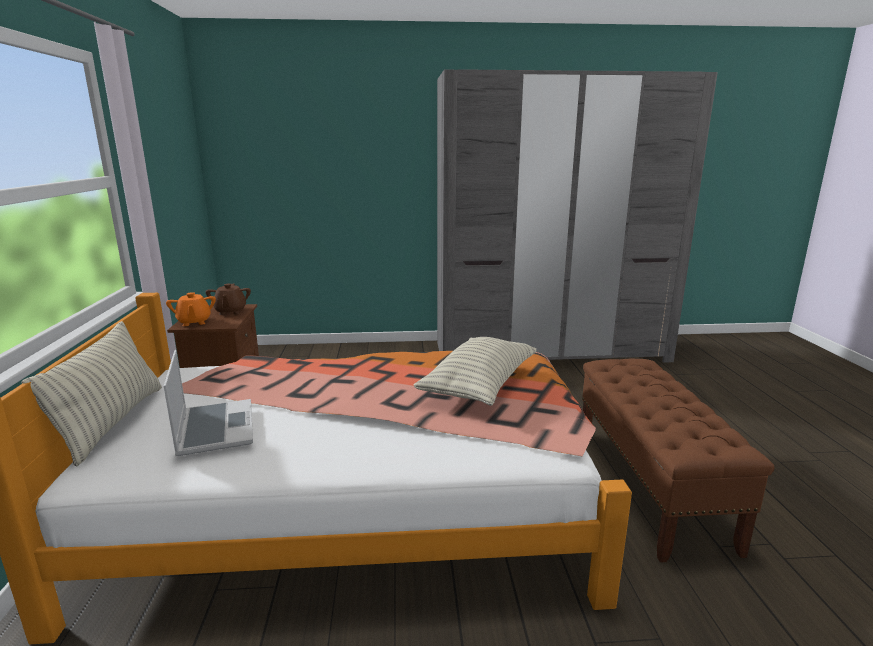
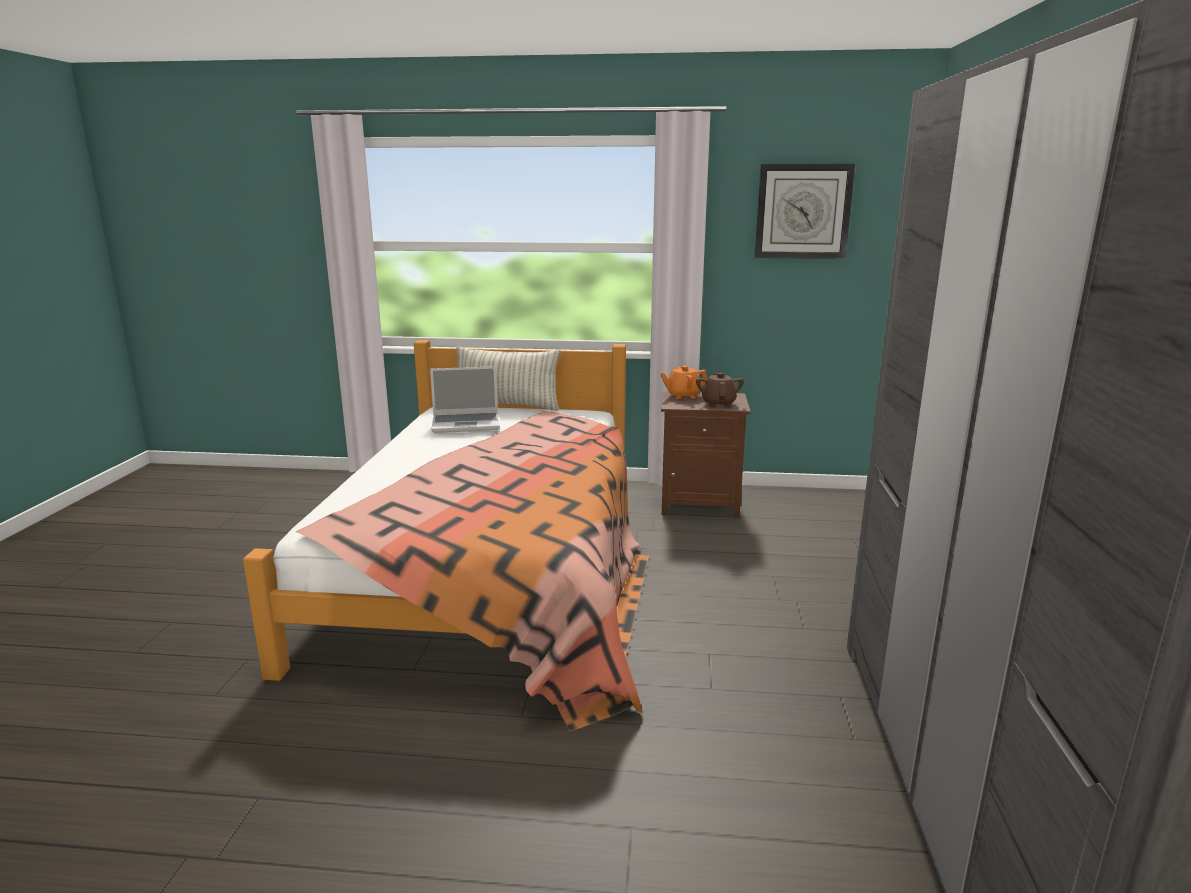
camera: 100 degrees right, 0 degrees up
brown teapot [206,284,251,315] -> brown teapot turned 90 degrees clockwise [696,373,744,407]
pillow [414,337,537,406] -> none
brown bench [582,358,774,563] -> none
none -> wall clock [755,164,855,259]

